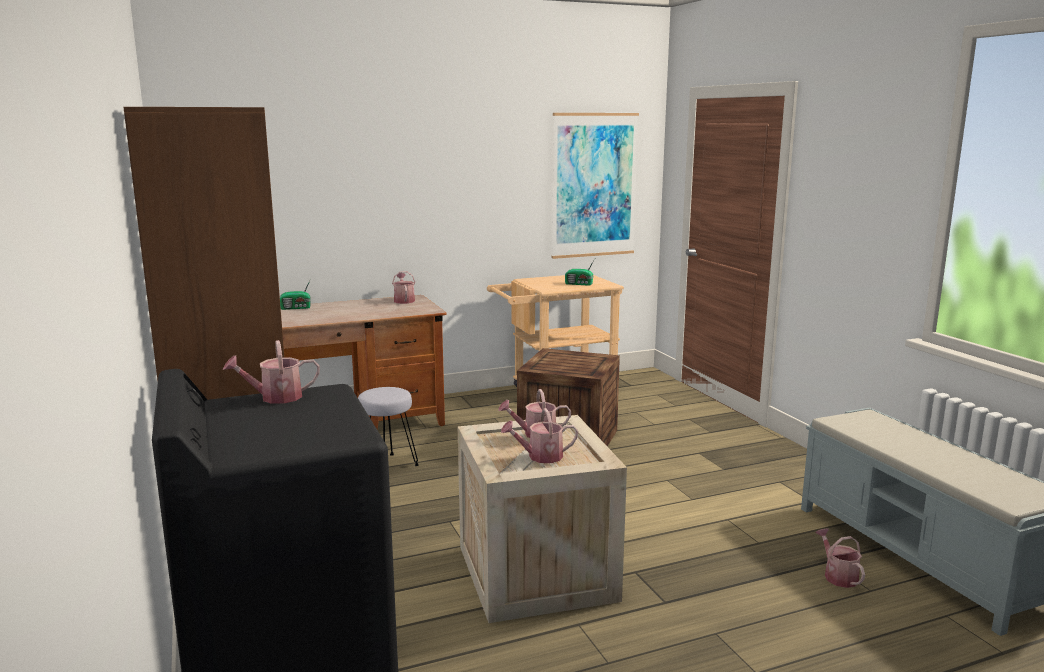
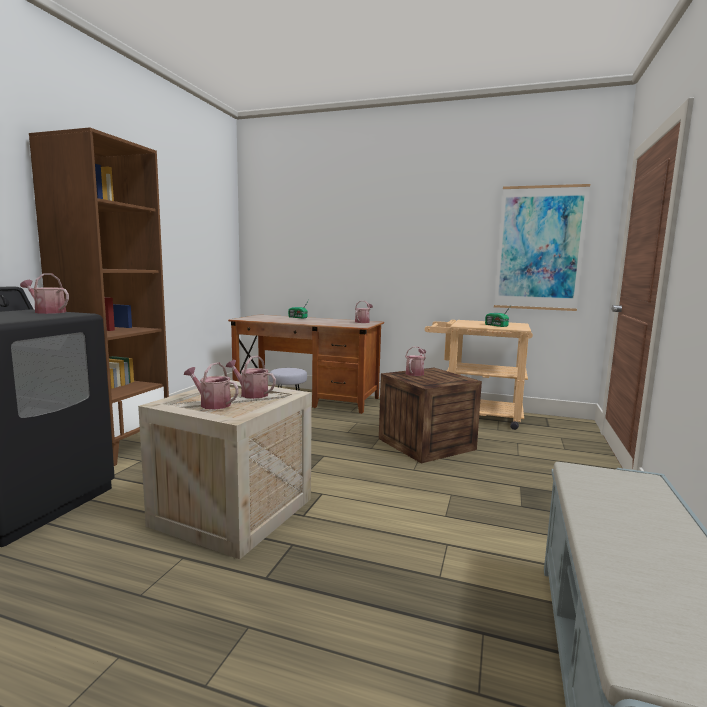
camera: 40 degrees right, 5 degrees down
watering can [815,528,865,588] -> watering can moved to [405,346,426,376]

